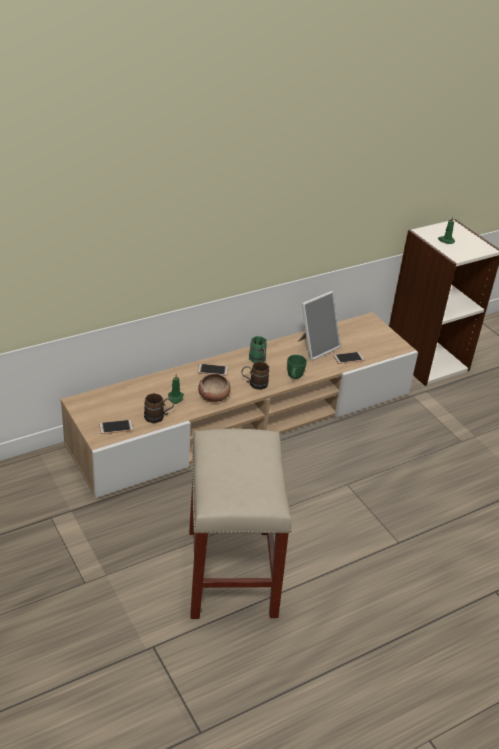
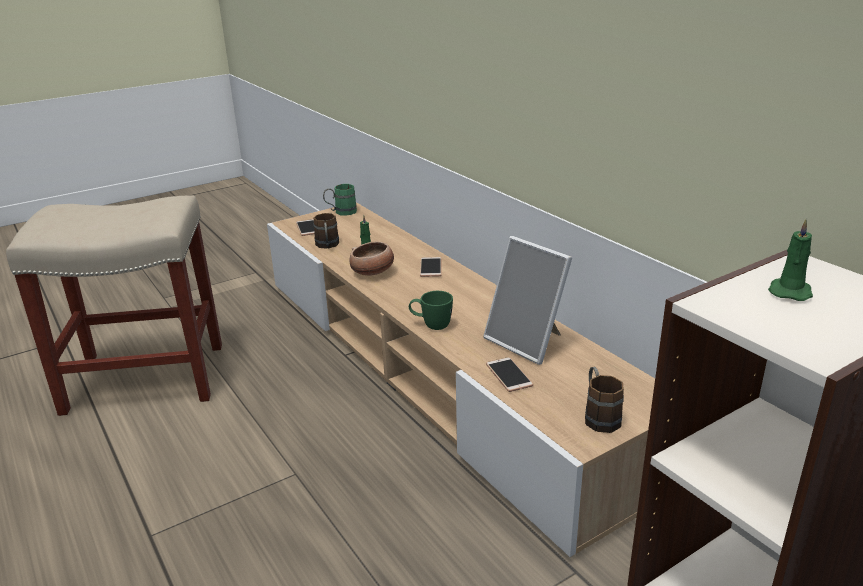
camera: 90 degrees right, 10 degrees down
brown mug [242,362,269,390] -> brown mug moved to [585,367,624,433]
green mug [249,336,267,363] -> green mug moved to [323,184,357,216]

